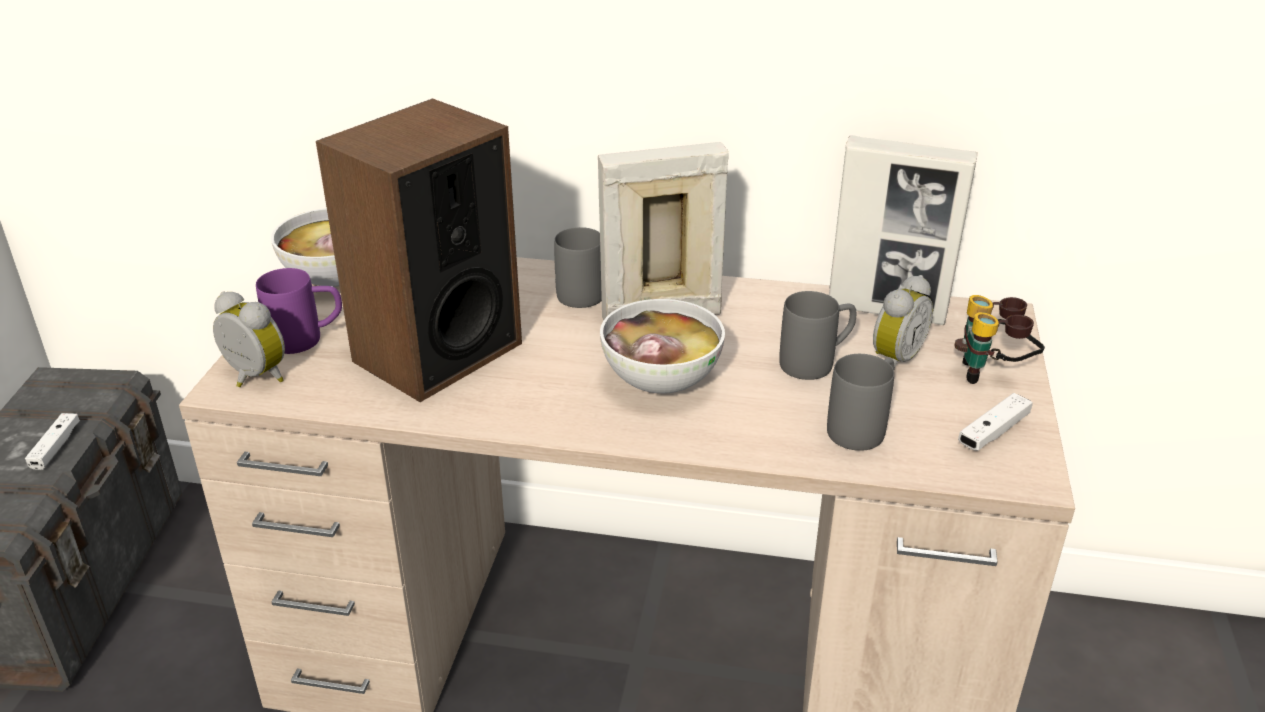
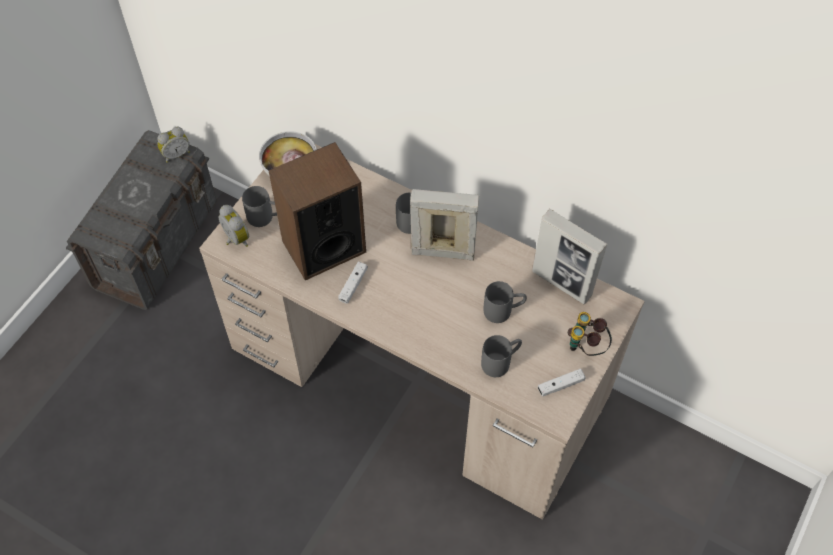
camera: 20 degrees right, 25 degrees up
white game controller [25,413,80,470] -> white game controller moved to [338,262,368,304]
purple mug [256,268,342,354] -> grey mug [242,186,277,227]
bowl [600,299,725,394] -> none
alarm clock [873,275,933,369] -> alarm clock moved to [157,127,190,163]

